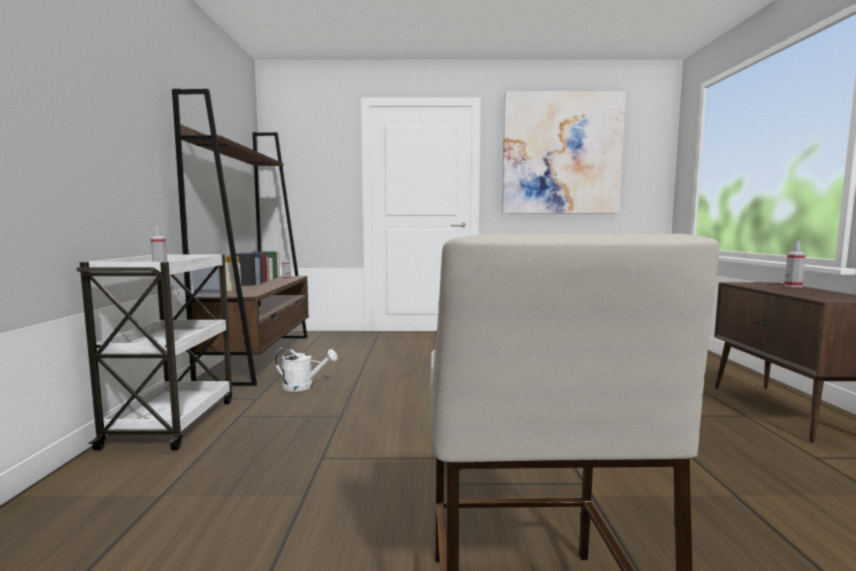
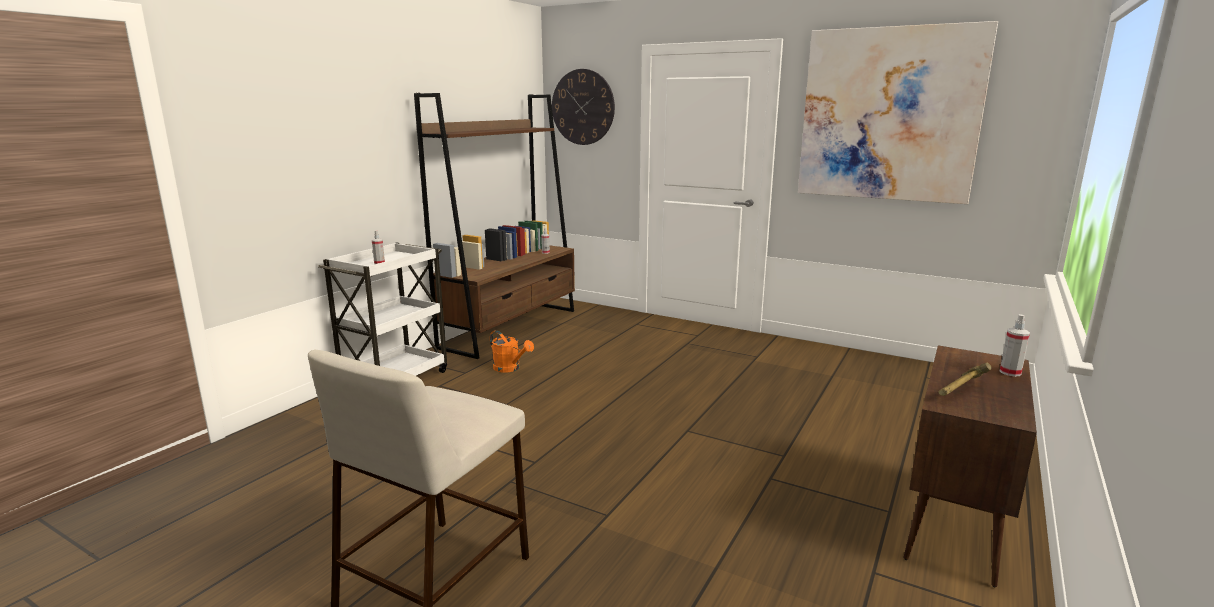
camera: 30 degrees right, 10 degrees up
white watering can [274,347,337,392] -> orange watering can [490,330,534,373]
none -> wall clock [552,69,615,145]
none -> hammer [938,363,992,396]

